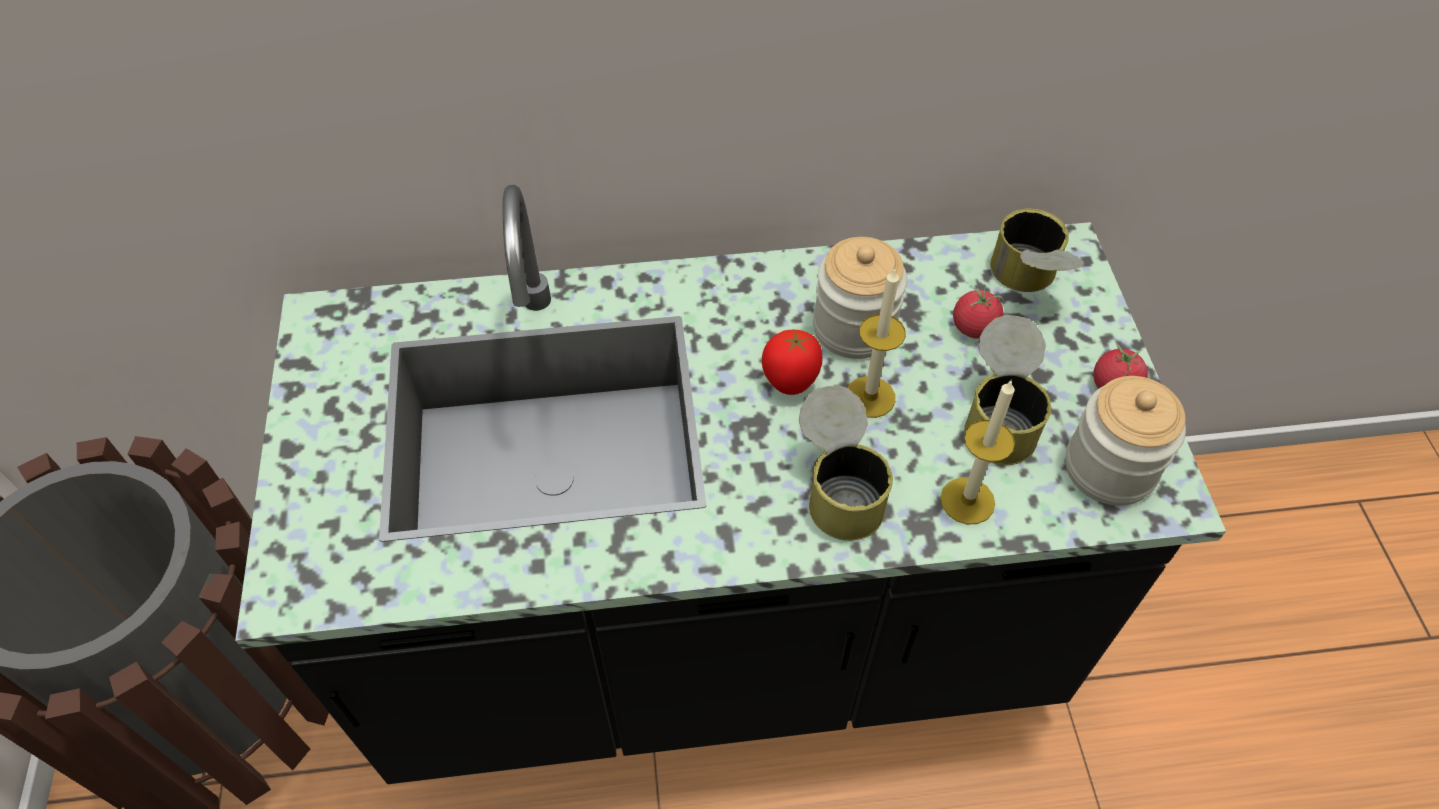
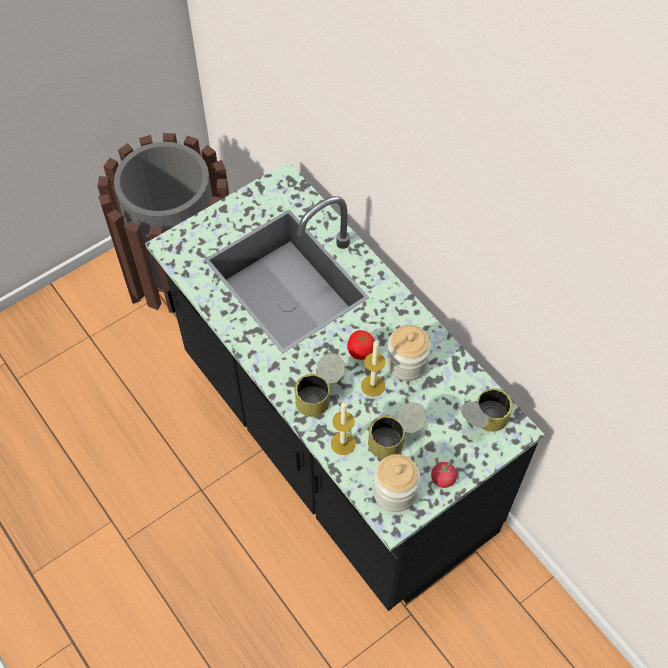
camera: 60 degrees right, 5 degrees up
tomato [953,288,1004,338] -> none

